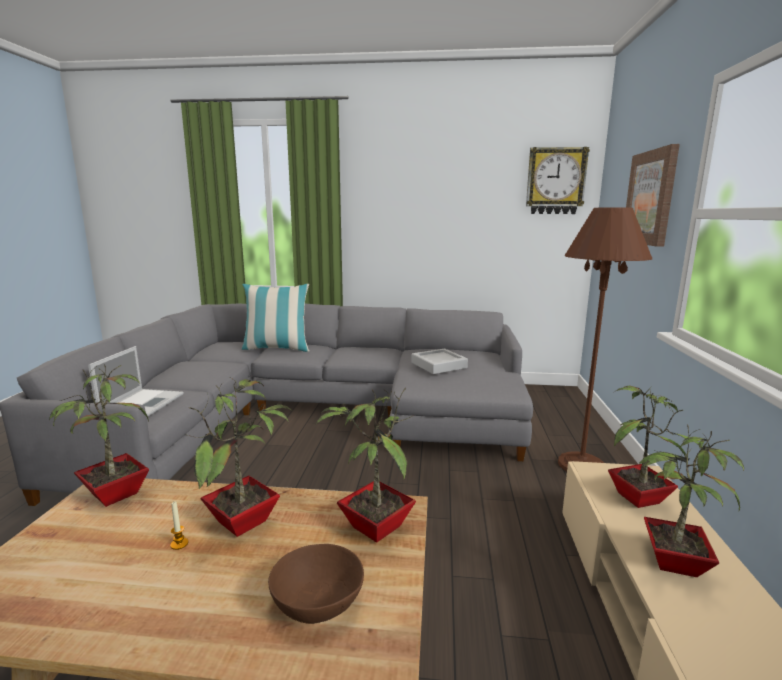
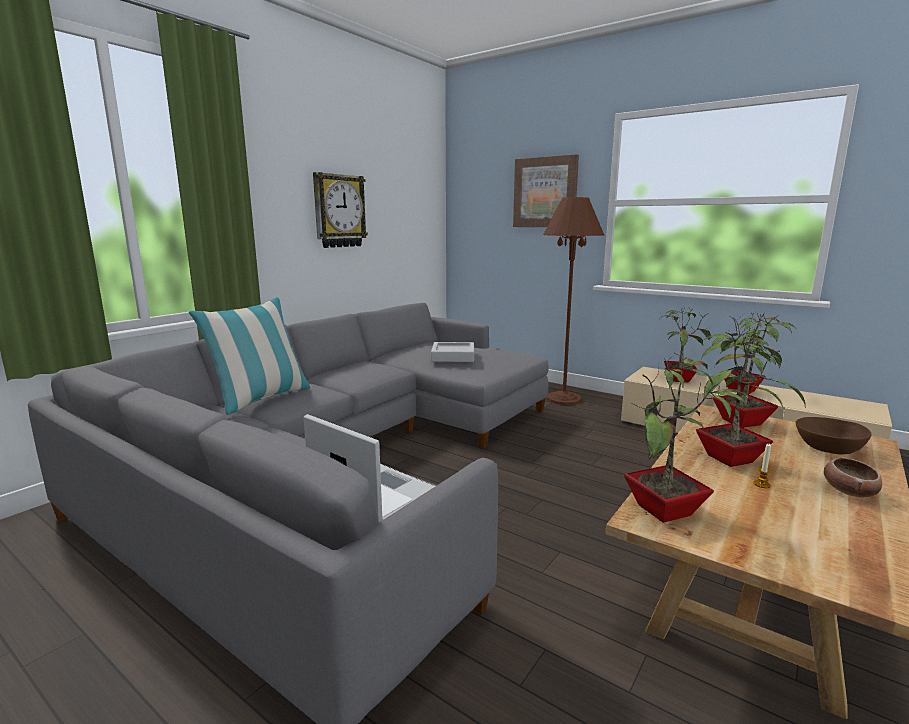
camera: 60 degrees left, 0 degrees up
wall clock [526,147,590,214] -> wall clock moved to [313,172,368,248]
none -> bowl [824,457,882,497]

